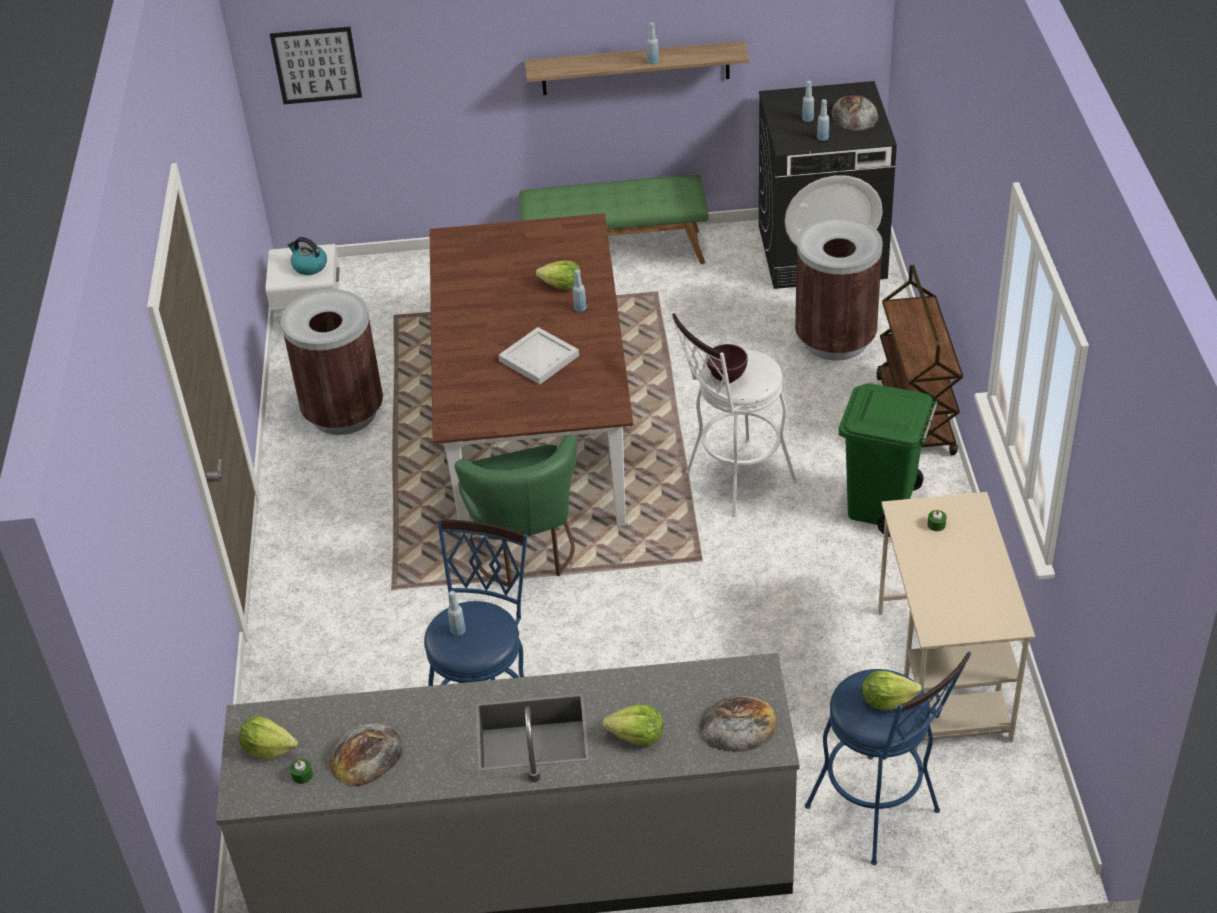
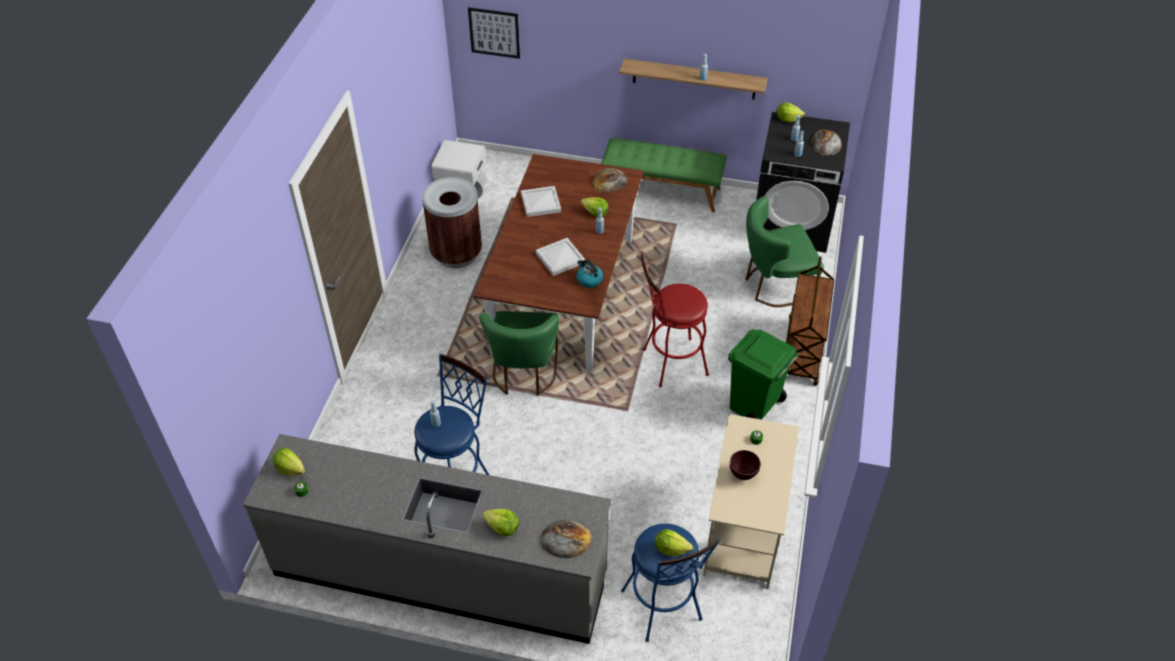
camera: 15 degrees right, 5 degrees up
kettle [287,237,327,275] -> kettle moved to [576,259,603,288]
bread [329,723,403,787] -> bread moved to [592,168,627,193]
white stool [671,311,797,516] -> red stool [641,253,709,387]
brown bowl [707,344,748,384] -> brown bowl moved to [730,450,761,480]
brown trash can [795,217,883,361] -> green chair [745,196,824,307]
none -> white tray [521,186,561,217]
none -> lettuce [776,103,805,122]

